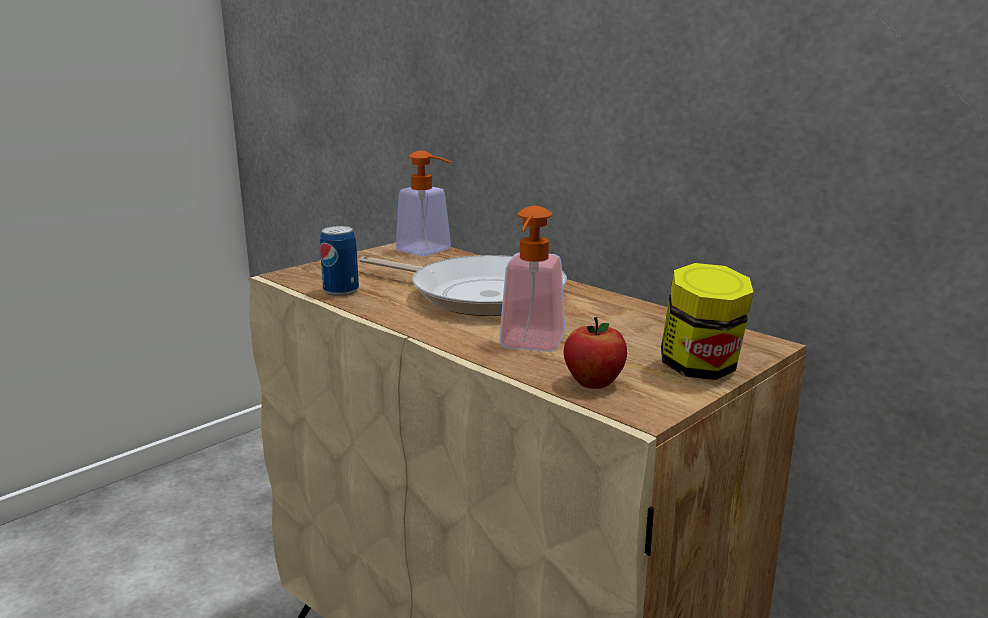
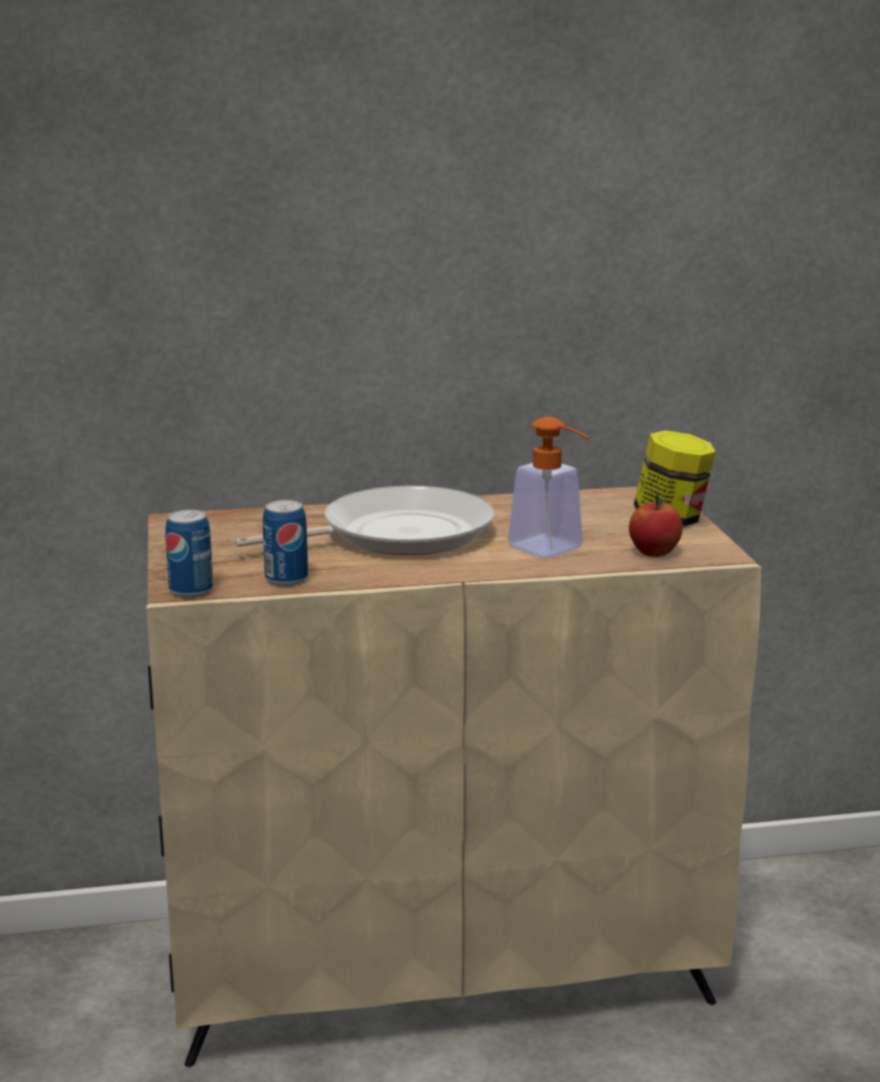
camera: 55 degrees left, 0 degrees up
soap dispenser [396,151,452,256] -> none
none -> can [165,510,213,597]

